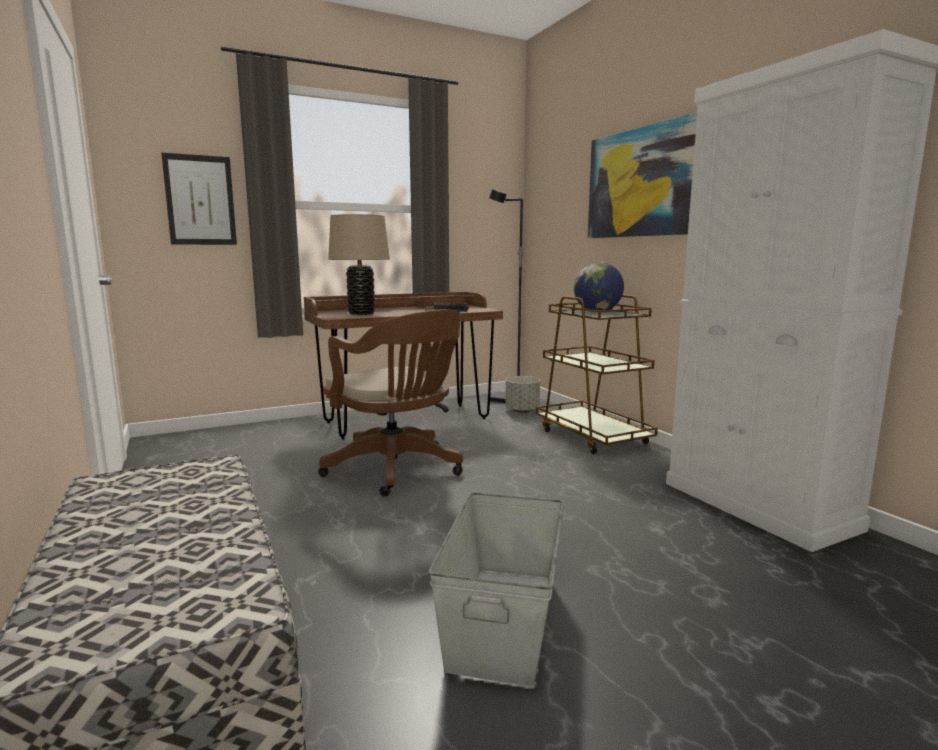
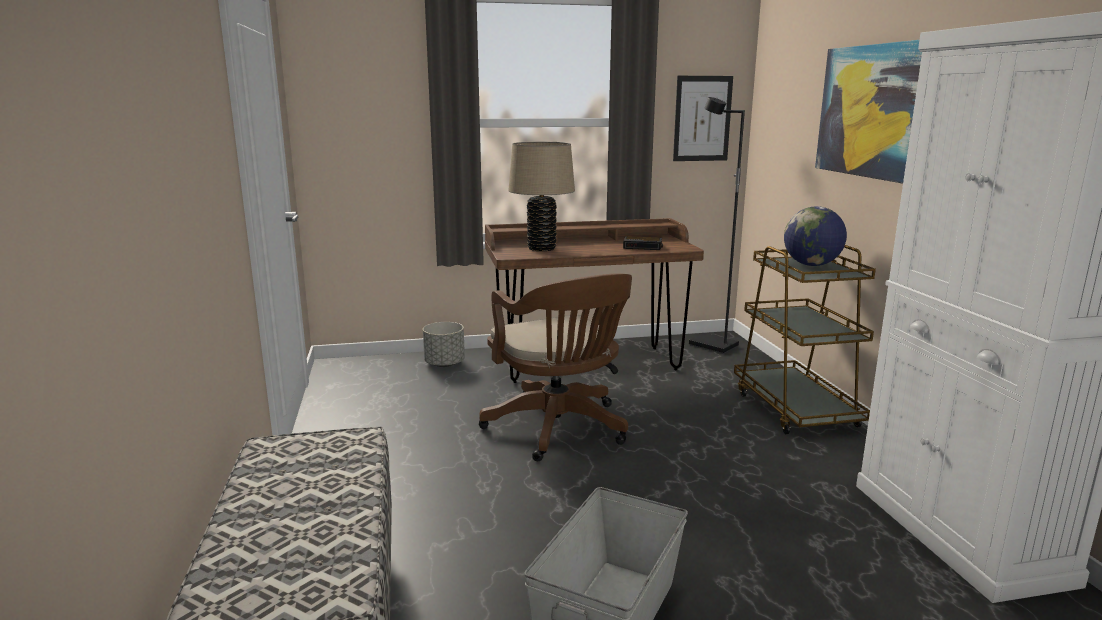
camera: 15 degrees right, 5 degrees up
picture [161,153,237,245] -> picture moved to [673,76,733,161]
grey planter [505,376,540,413] -> grey planter moved to [423,322,465,367]

